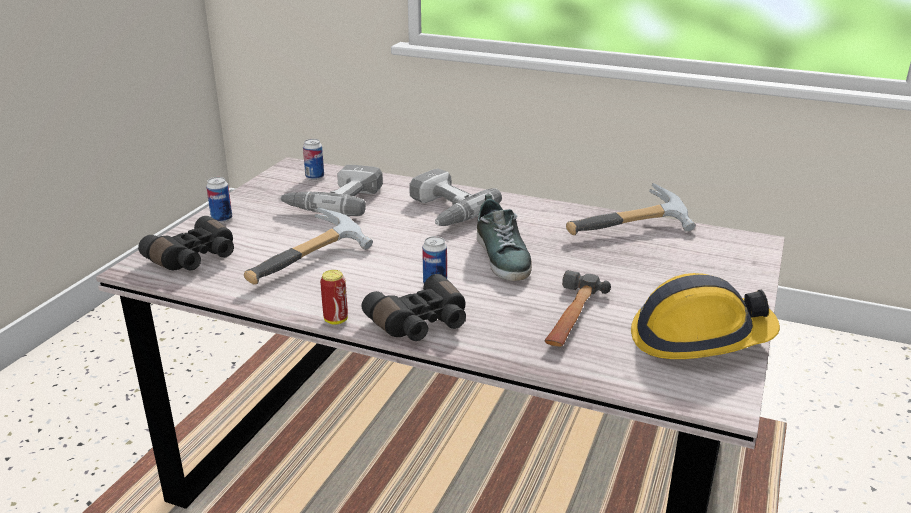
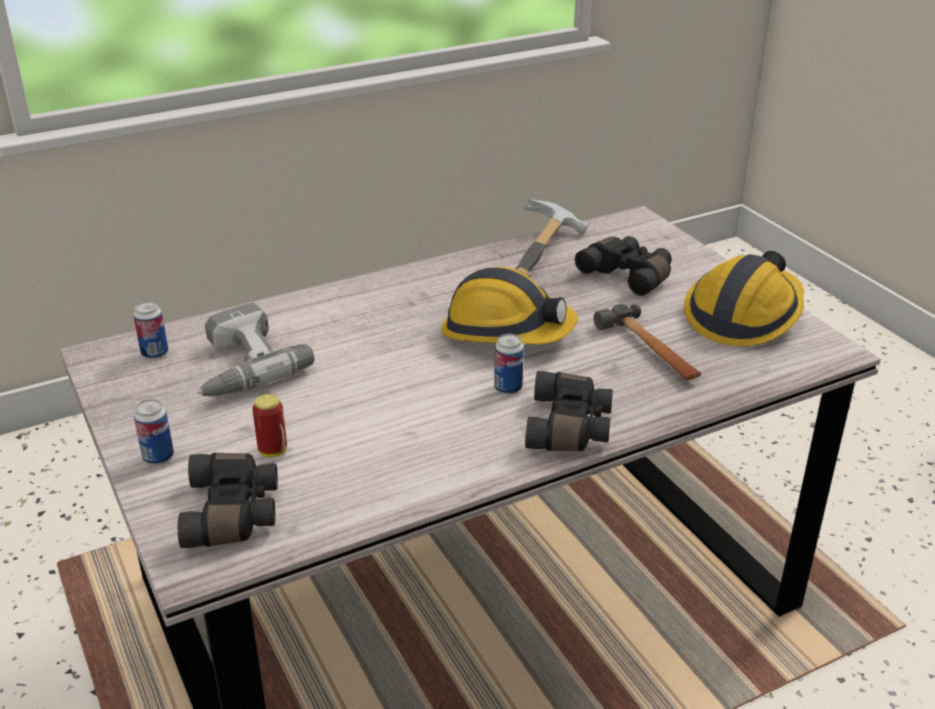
camera: 50 degrees left, 5 degrees up
hammer [244,207,373,285] -> none
can [320,270,348,324] -> can moved to [252,394,287,457]
power drill [409,168,502,226] -> none
shoe [477,194,532,281] -> hard hat [441,267,578,344]
none -> black binoculars [575,236,672,296]

